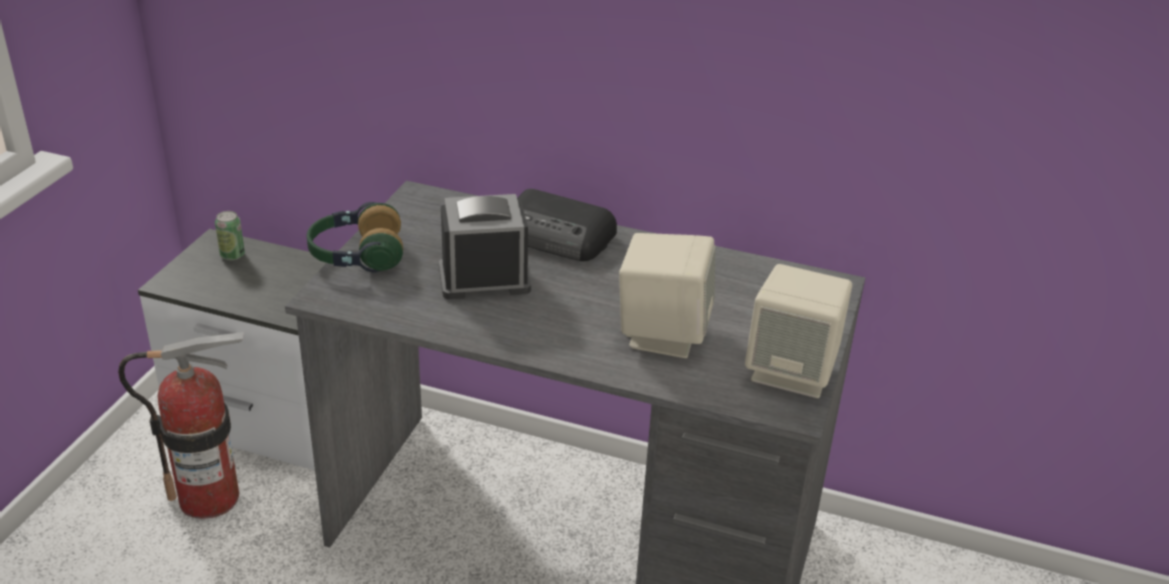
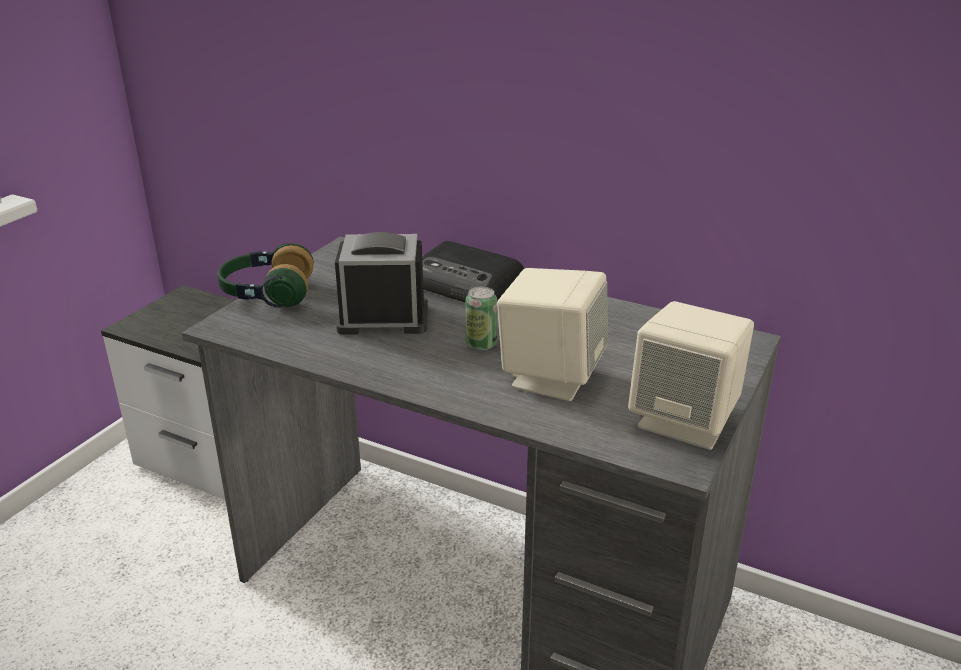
camera: 10 degrees right, 5 degrees down
fire extinguisher [118,332,244,519] -> none
can [215,211,245,260] -> can moved to [465,287,497,350]

